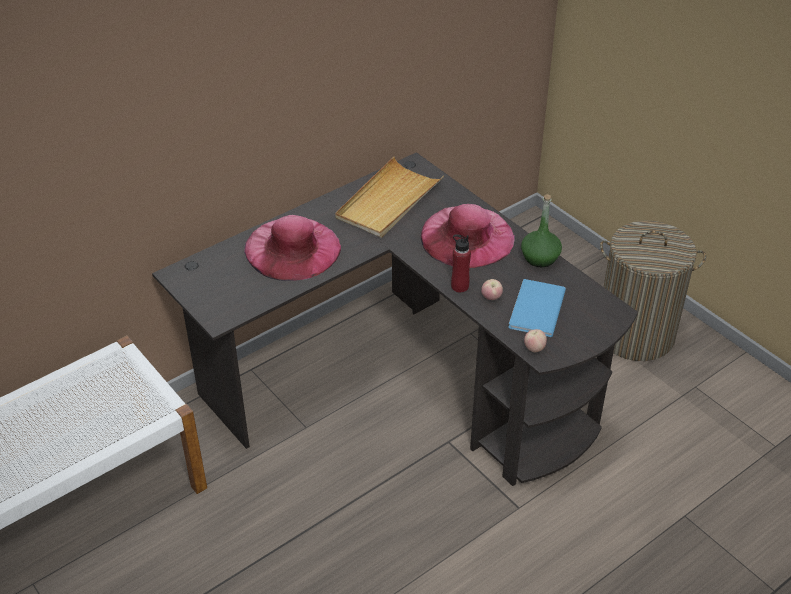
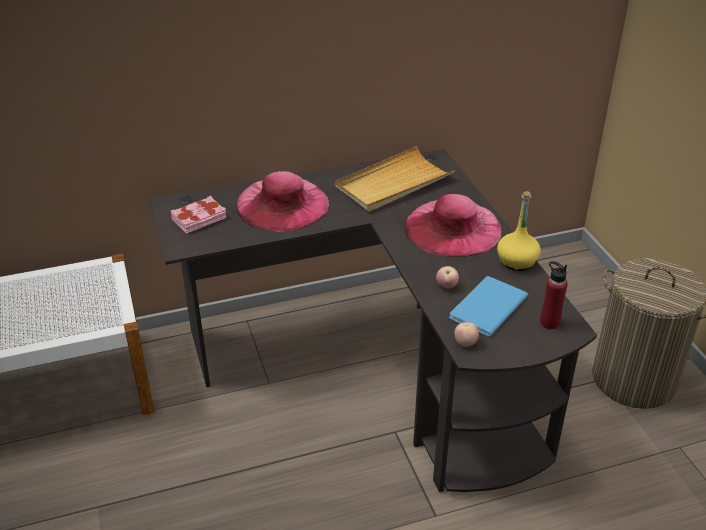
camera: 20 degrees right, 5 degrees down
red bottle [451,234,471,293] -> red bottle moved to [540,261,568,329]
green bottle [521,194,562,267] -> yellow bottle [497,191,541,271]
none -> pink book [171,196,227,234]

